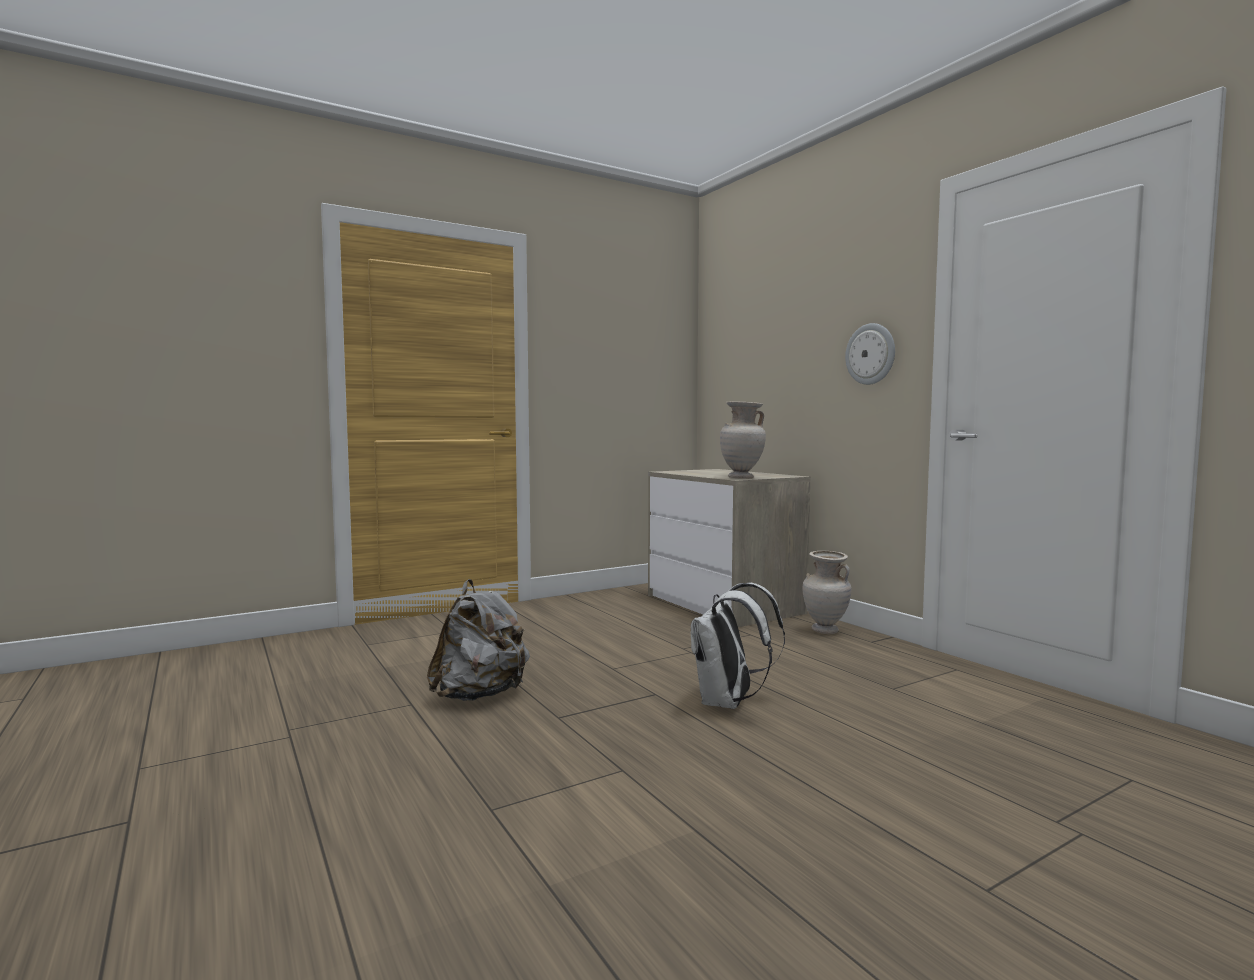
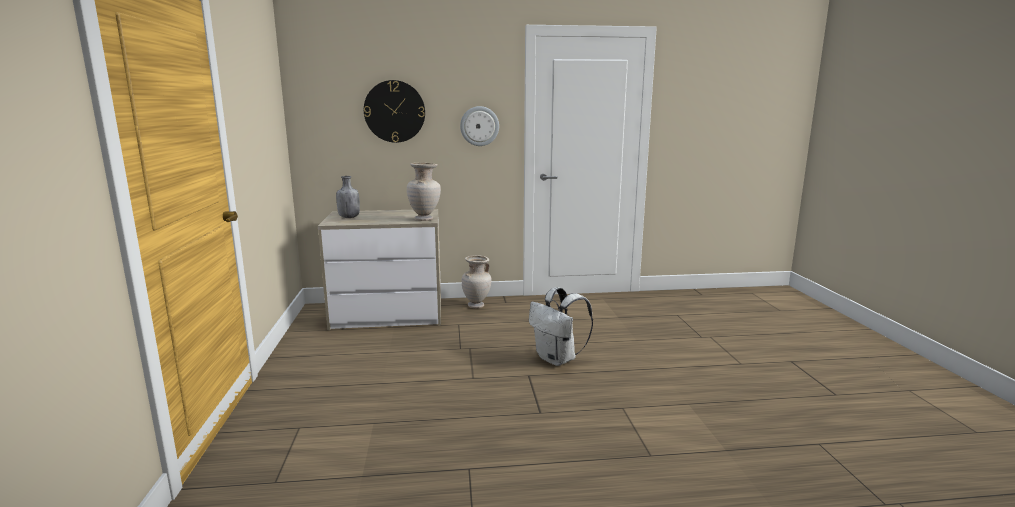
camera: 65 degrees left, 10 degrees up
grey backpack [427,579,530,701] -> none
none -> grey bottle [336,176,360,218]
none -> wall clock [364,80,425,143]

